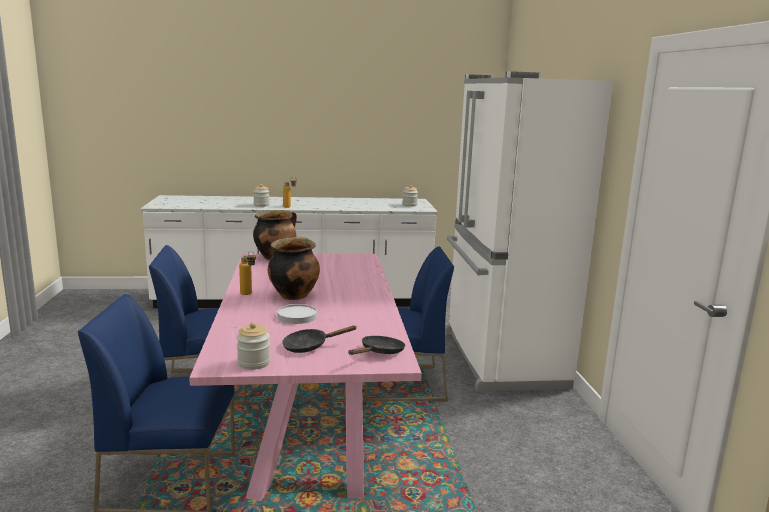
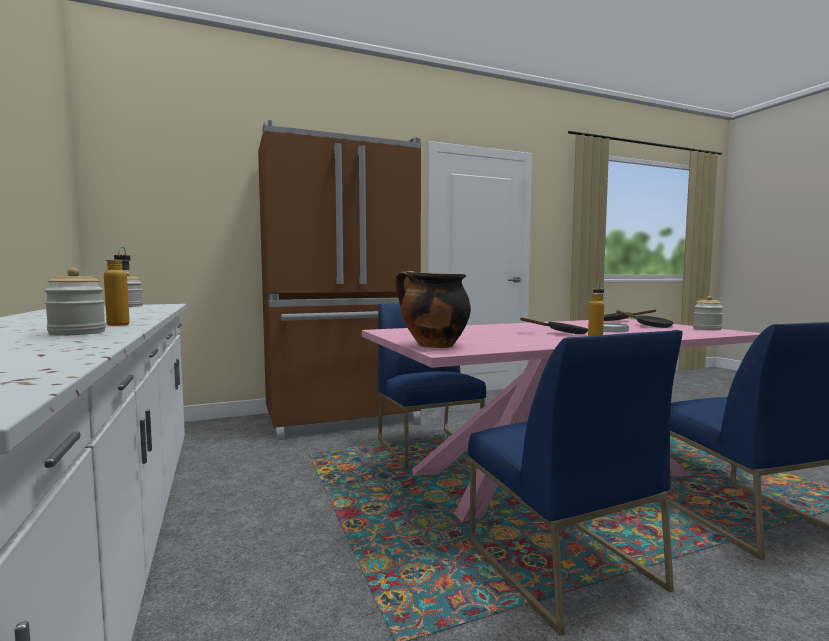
camera: 105 degrees left, 10 degrees down
cooking pot [268,236,320,300] -> black frying pan [520,317,588,334]
white fridge [445,71,613,392] -> brown fridge [258,120,421,440]

